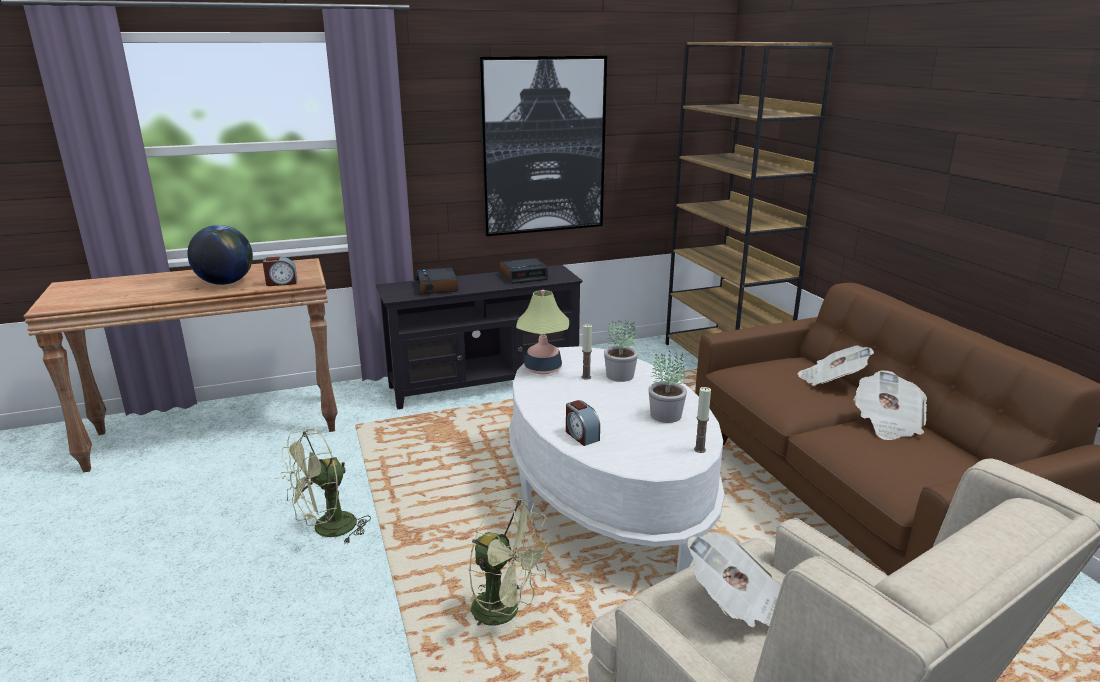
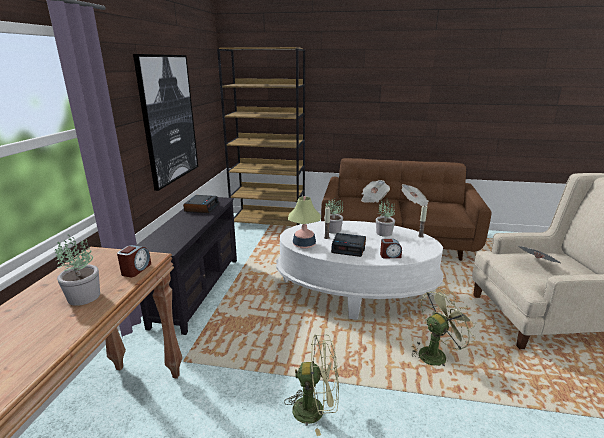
camera: 60 degrees left, 0 degrees up
globe [187,225,253,285] -> potted plant [55,234,100,306]
green fan [281,428,371,544] -> green fan turned 75 degrees counterclockwise [284,334,339,436]
alarm clock [415,268,458,295] -> alarm clock moved to [331,233,366,257]

